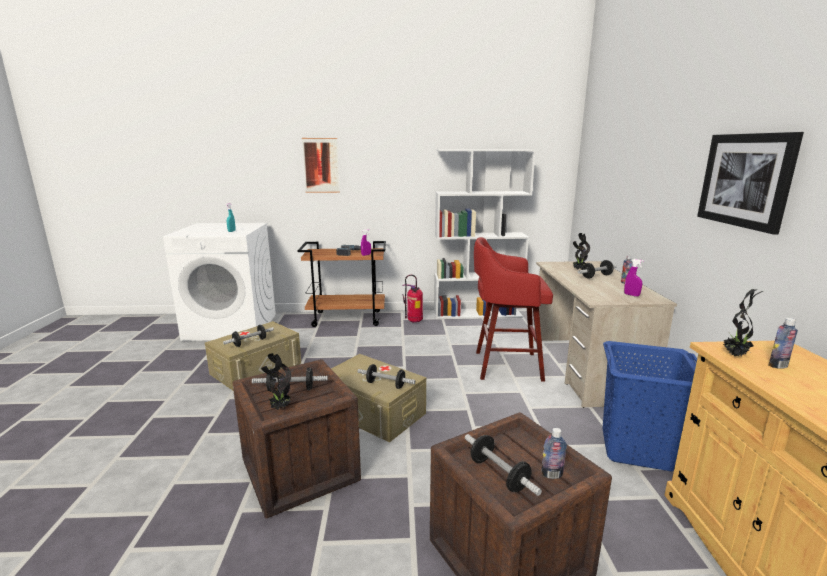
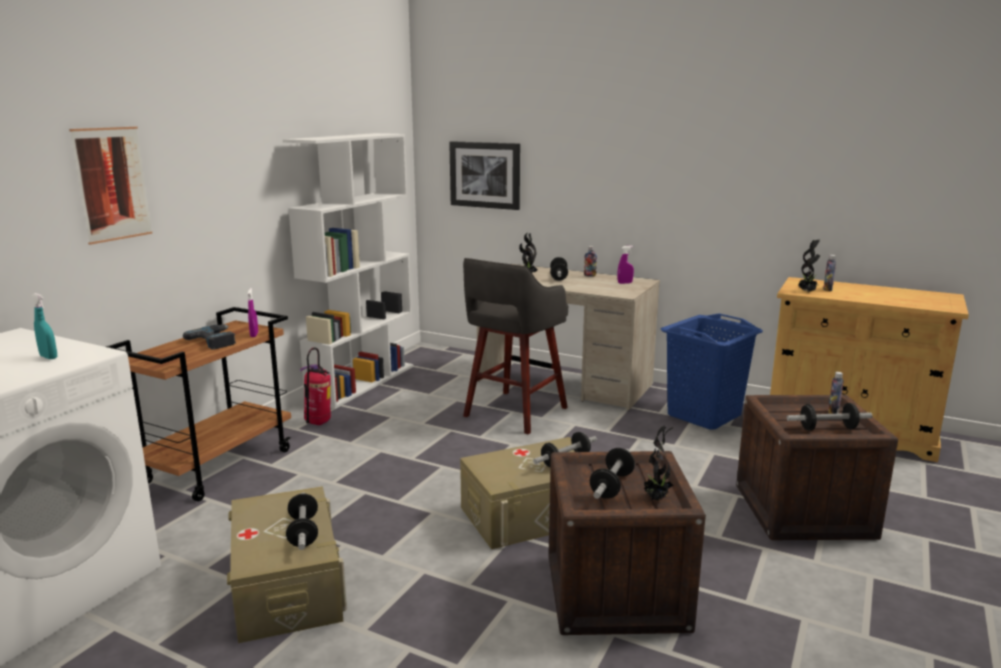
camera: 60 degrees left, 0 degrees up
red stool [474,237,553,382] -> grey stool [463,258,568,434]
picture [697,132,804,235] -> picture moved to [449,141,520,210]

